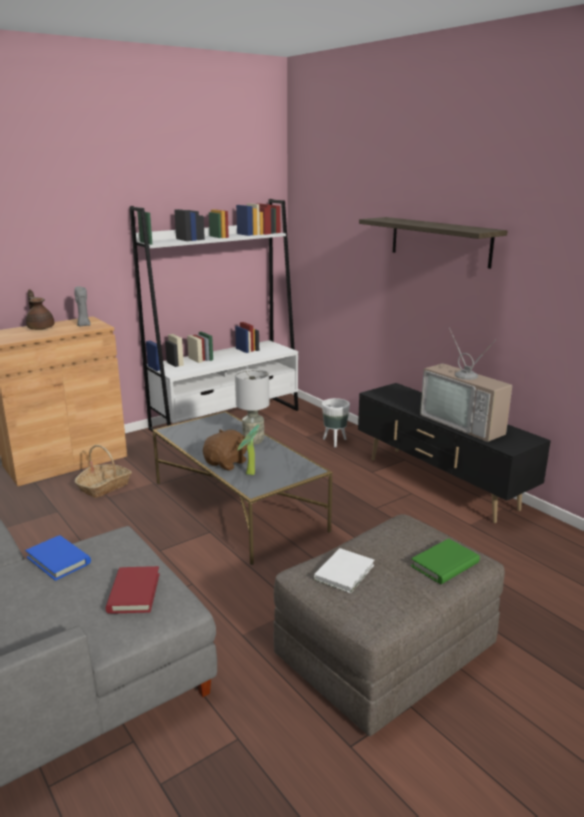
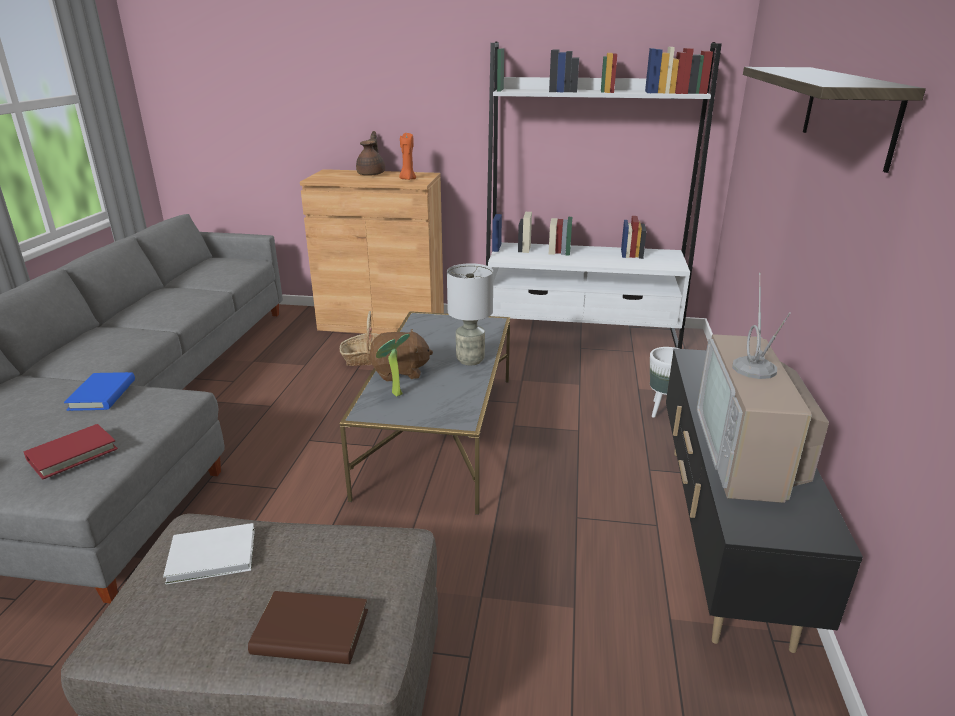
camera: 45 degrees right, 5 degrees up
grey candle [74,286,91,326] -> orange candle [399,133,416,180]
green book [411,538,480,584] -> brown book [248,591,368,664]

